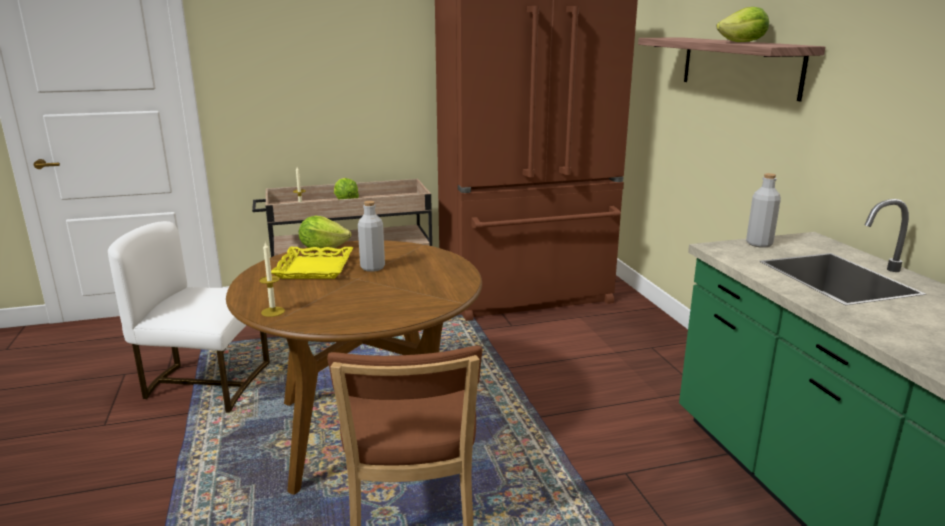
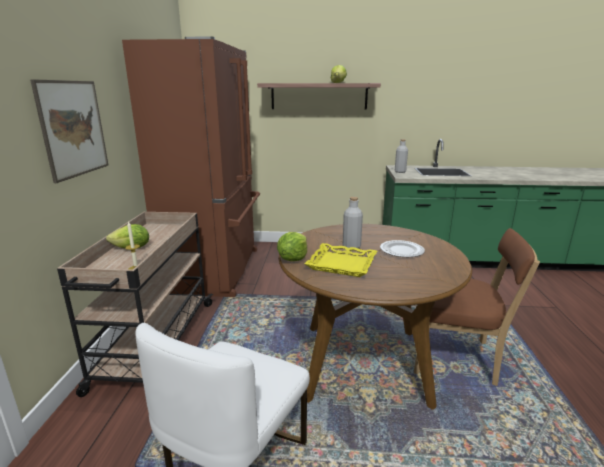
camera: 70 degrees left, 0 degrees up
candle [259,243,285,317] -> none
none -> picture [30,79,108,183]
none -> plate [380,240,425,257]

